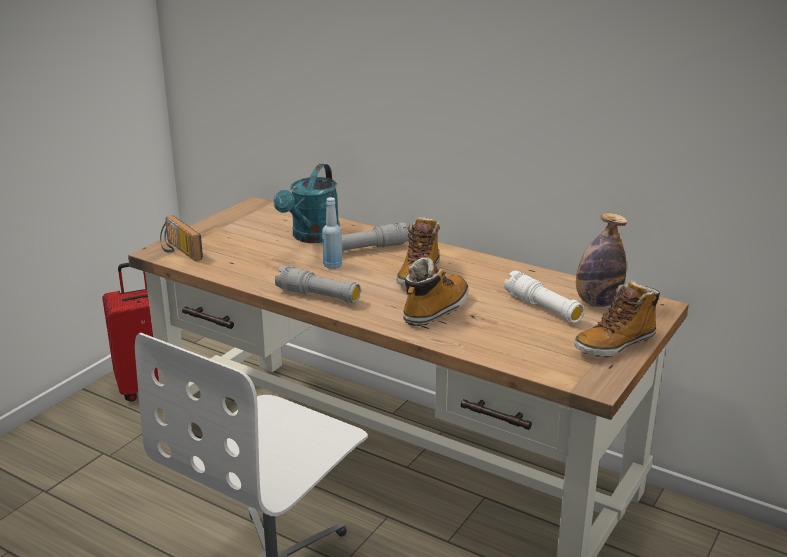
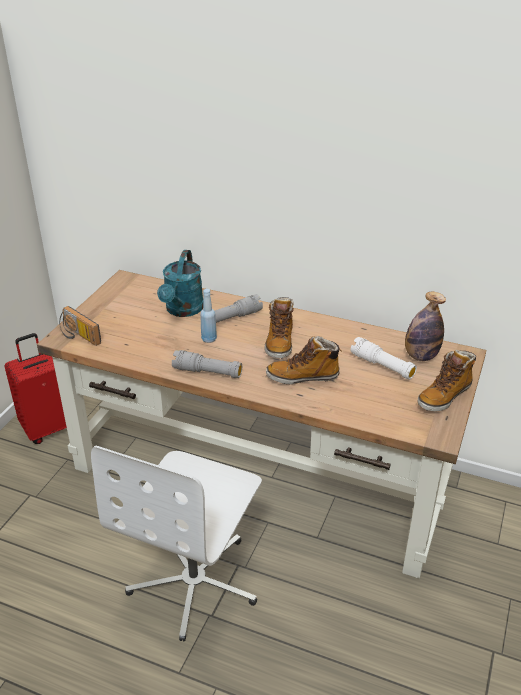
camera: 10 degrees left, 10 degrees up
boot [403,257,469,326] -> boot turned 120 degrees counterclockwise [266,336,343,384]

